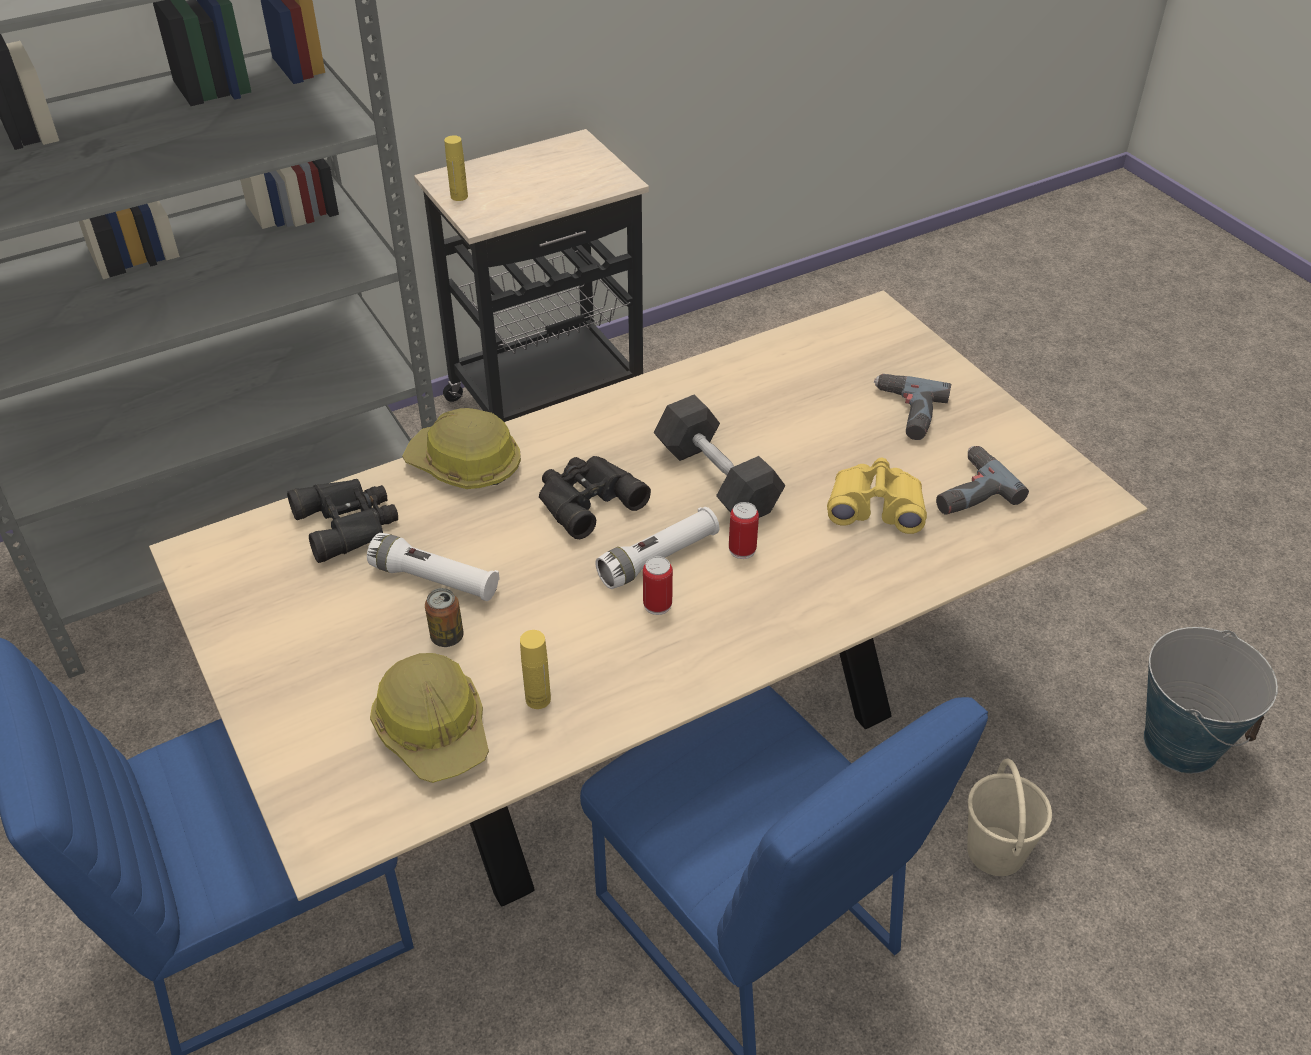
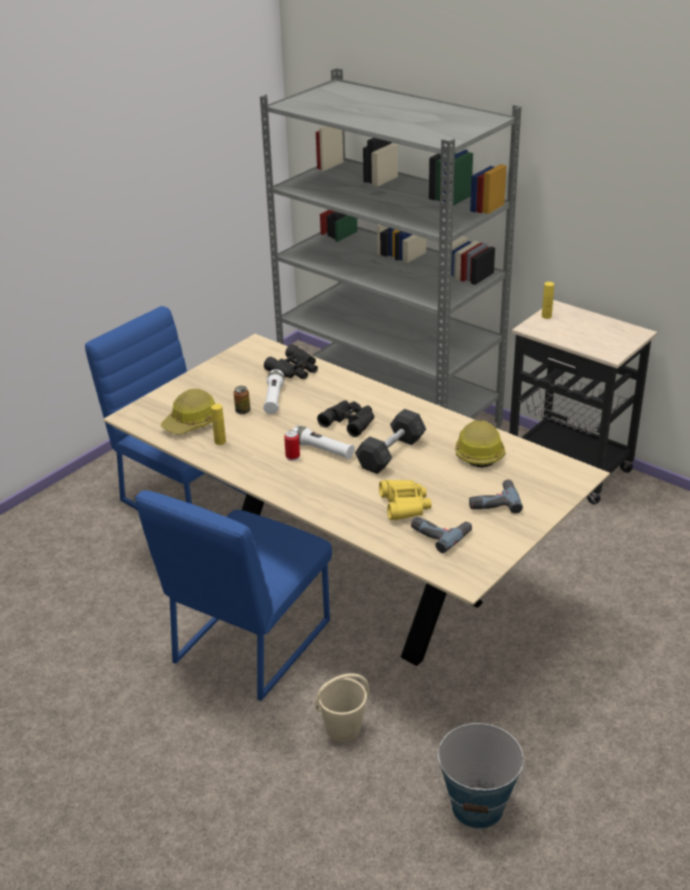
camera: 70 degrees right, 10 degrees down
hard hat [402,408,521,489] -> hard hat moved to [455,420,506,468]
can [729,502,759,559] -> none

